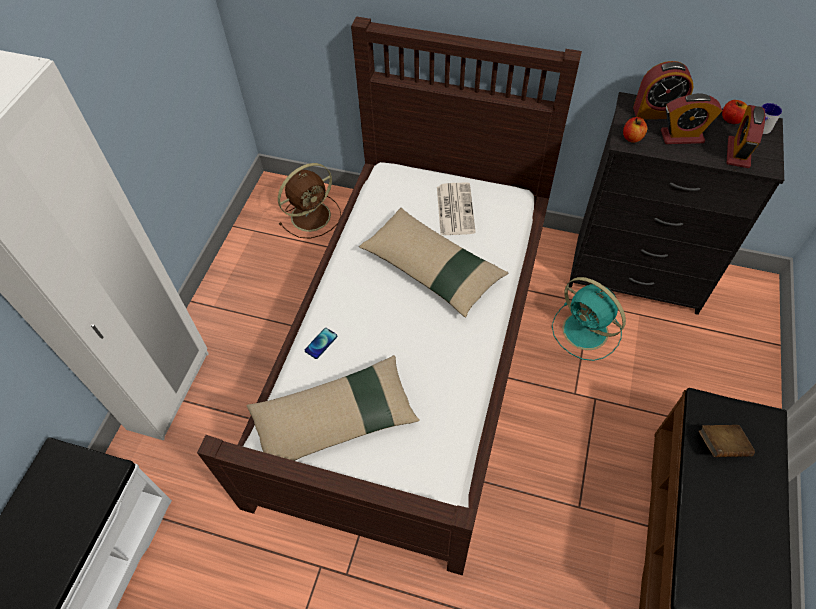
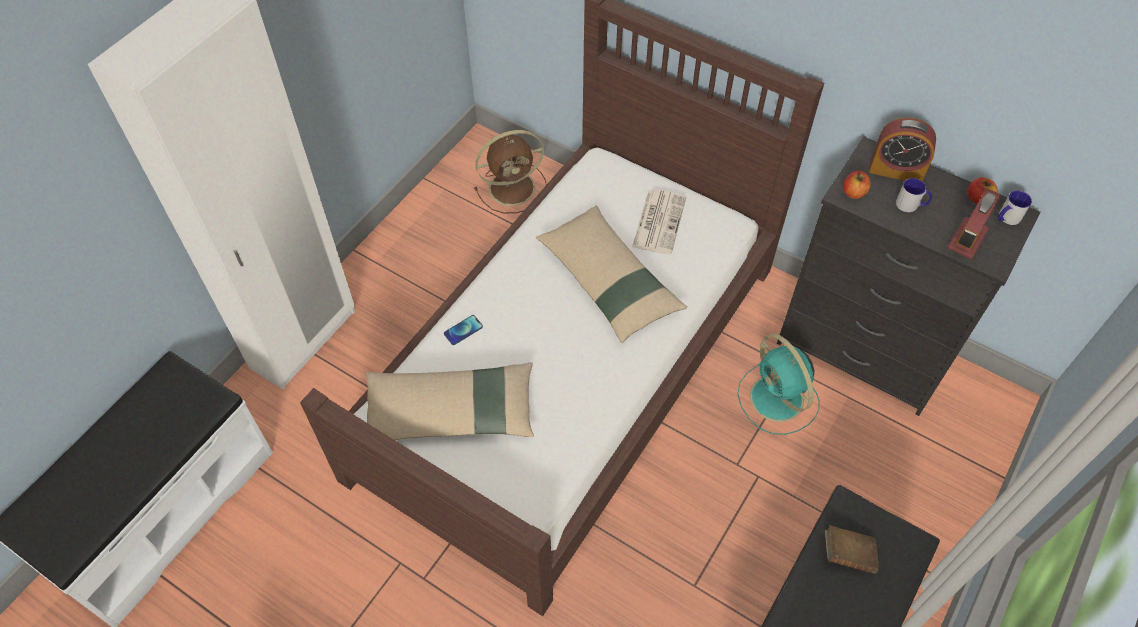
camera: 15 degrees right, 0 degrees up
alarm clock [661,93,722,144] -> mug [896,178,932,212]

